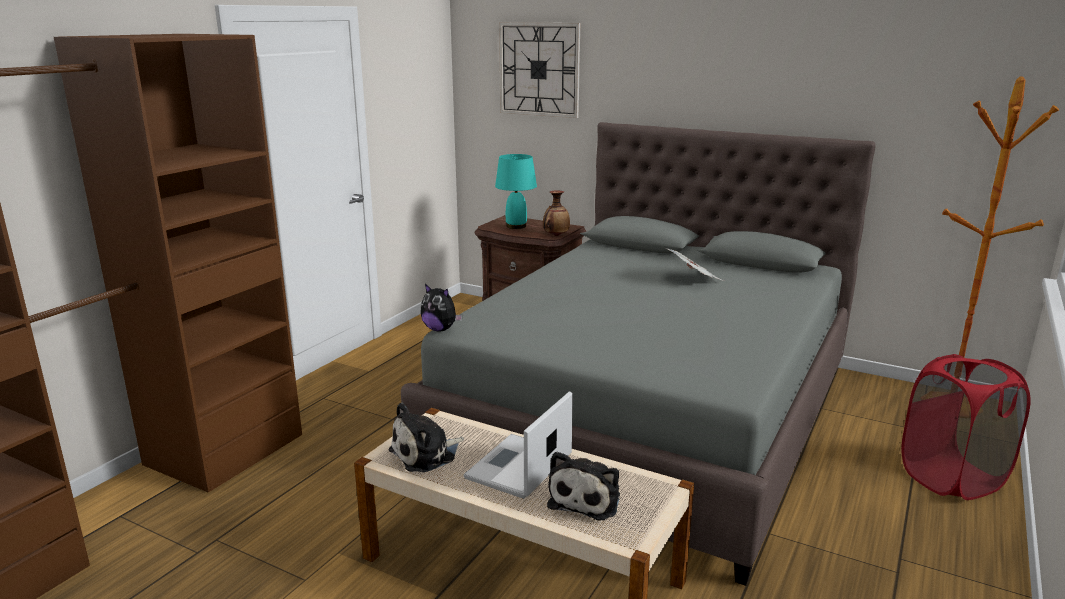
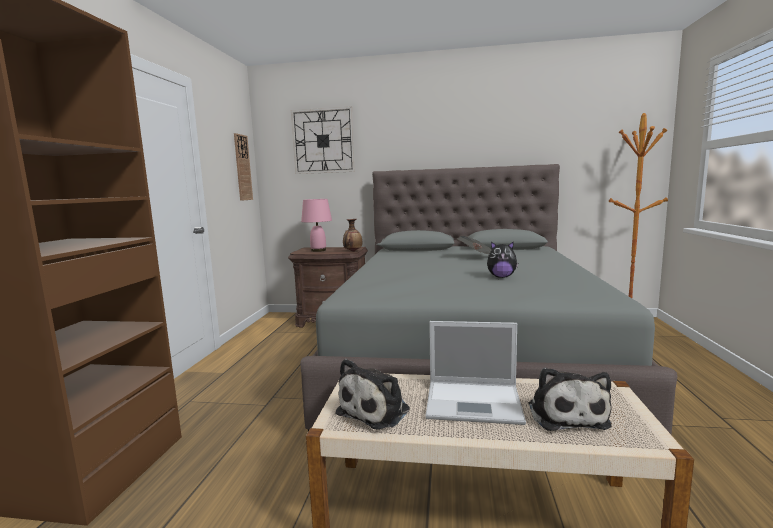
camera: 20 degrees left, 10 degrees down
plush toy [421,284,463,331] -> plush toy moved to [487,241,518,278]
laptop [464,391,573,499] -> laptop turned 90 degrees counterclockwise [425,321,526,425]
turquoise table lamp [495,154,537,229] -> pink table lamp [301,199,332,252]
red laundry basket [901,354,1031,500] -> none
none -> wall clock [234,133,253,201]

